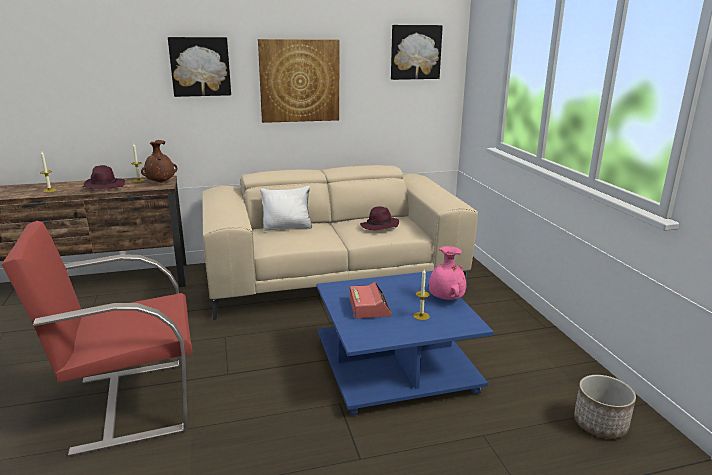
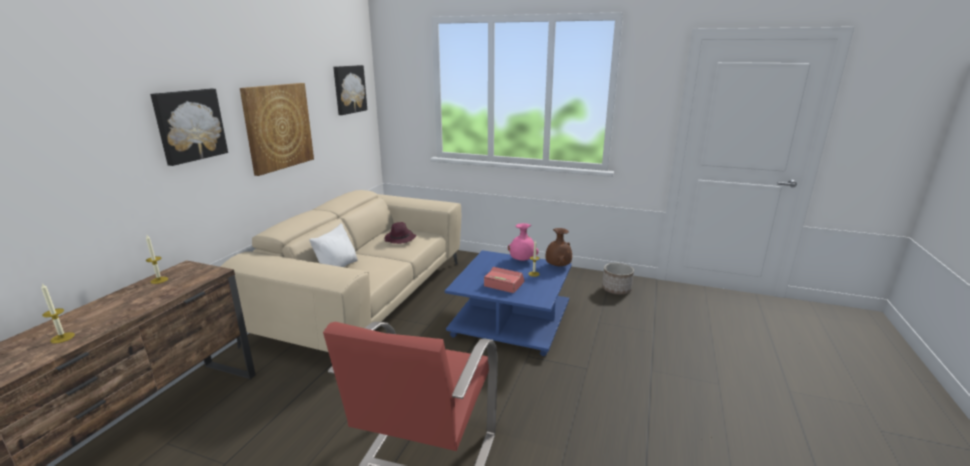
camera: 55 degrees left, 0 degrees up
purple hat [82,165,125,189] -> none
brown vase [141,140,177,182] -> brown vase moved to [546,228,572,266]

